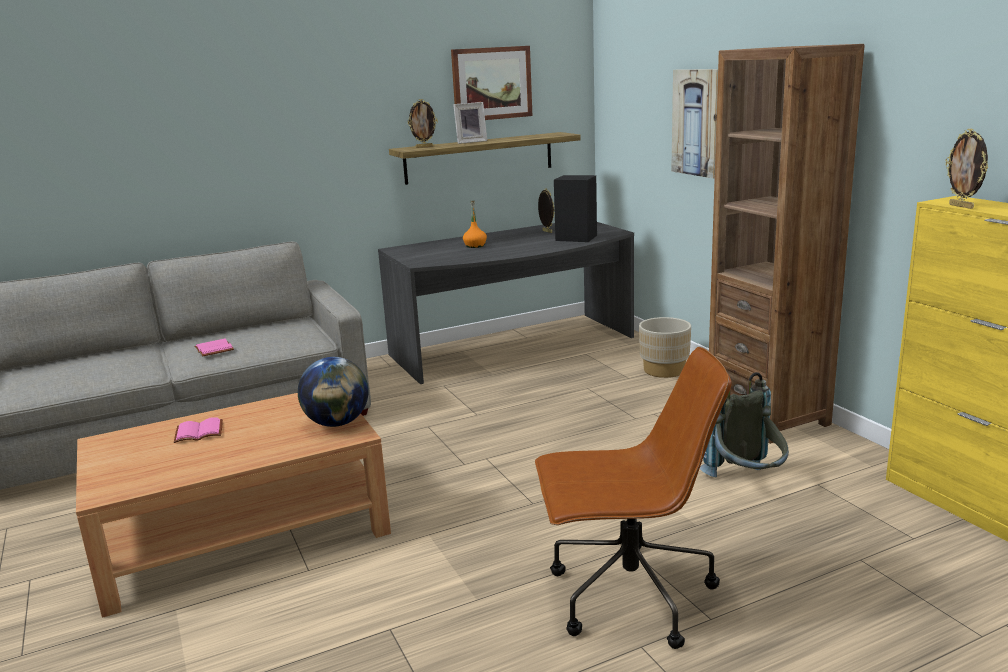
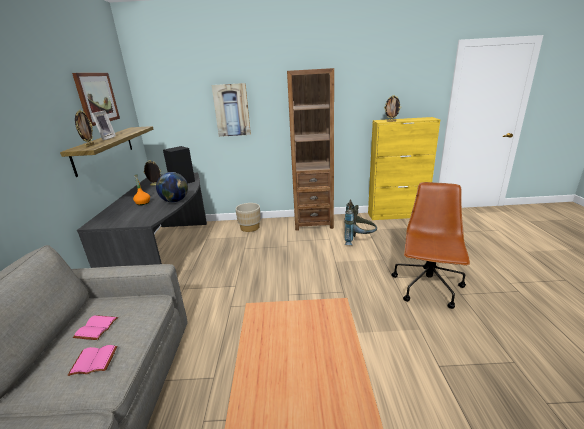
camera: 65 degrees left, 5 degrees up
pink book [174,417,223,443] -> pink book moved to [73,315,118,340]
globe [298,357,369,427] -> globe moved to [156,172,188,202]

